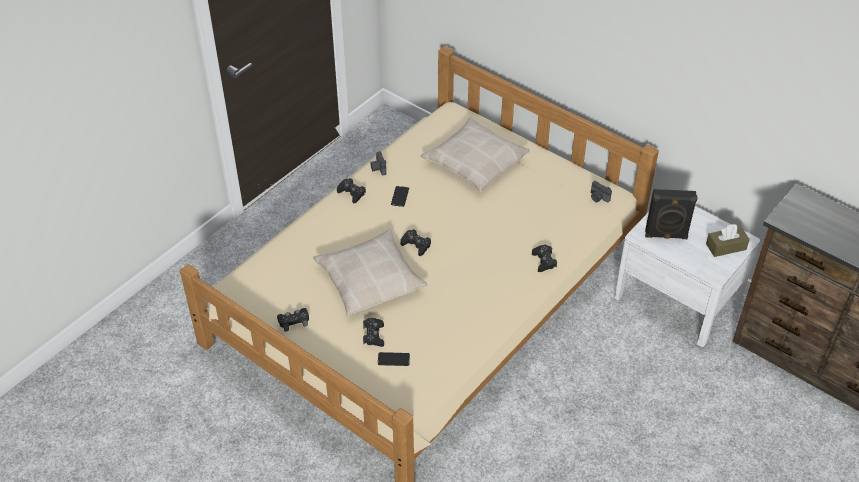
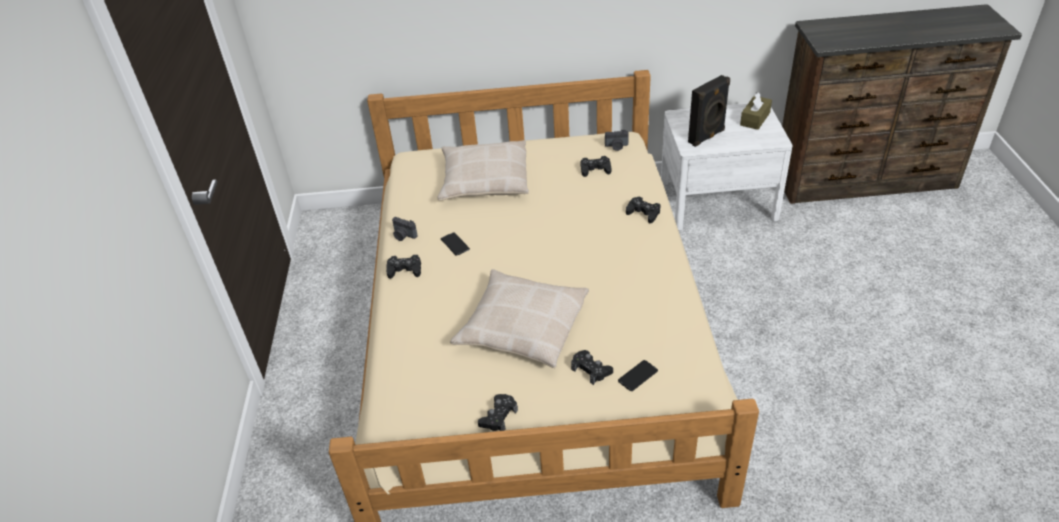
camera: 40 degrees left, 5 degrees down
black game controller [400,229,431,256] -> black game controller moved to [580,156,611,177]

